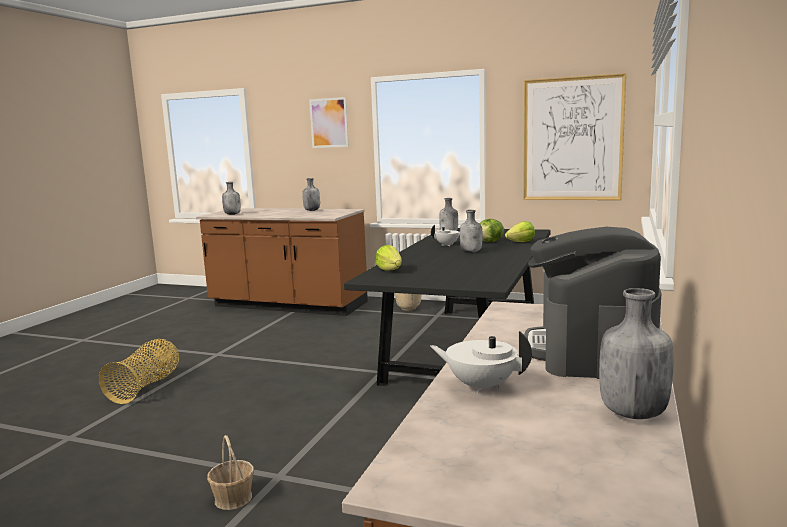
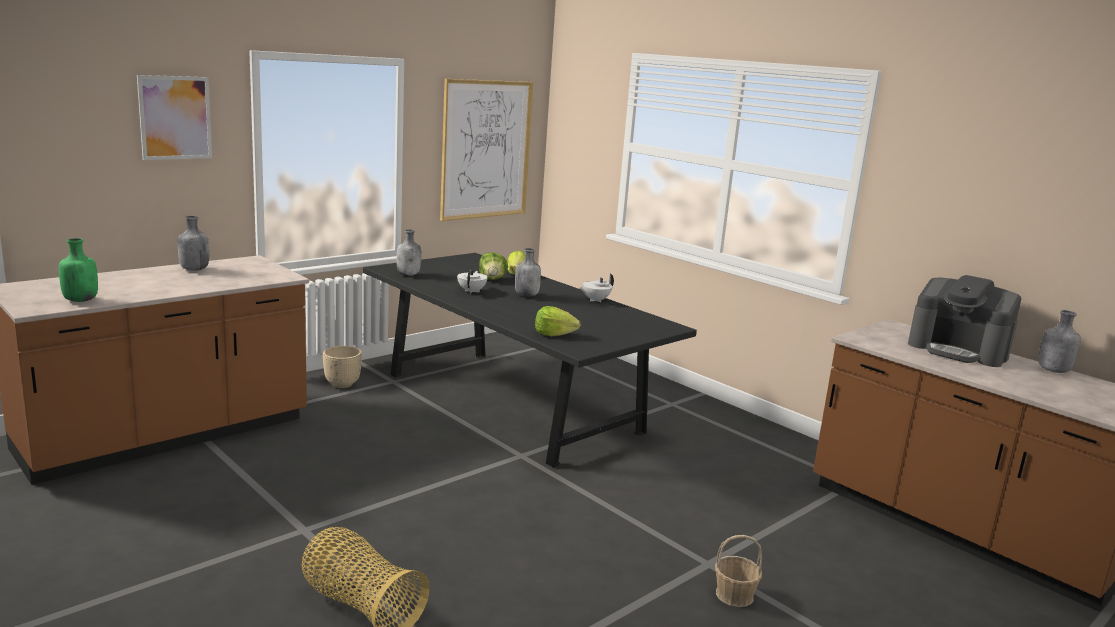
camera: 65 degrees left, 5 degrees up
grey bottle [222,182,241,215] -> green bottle [59,238,98,302]
white teapot [430,331,532,393] -> white teapot moved to [580,273,614,302]

